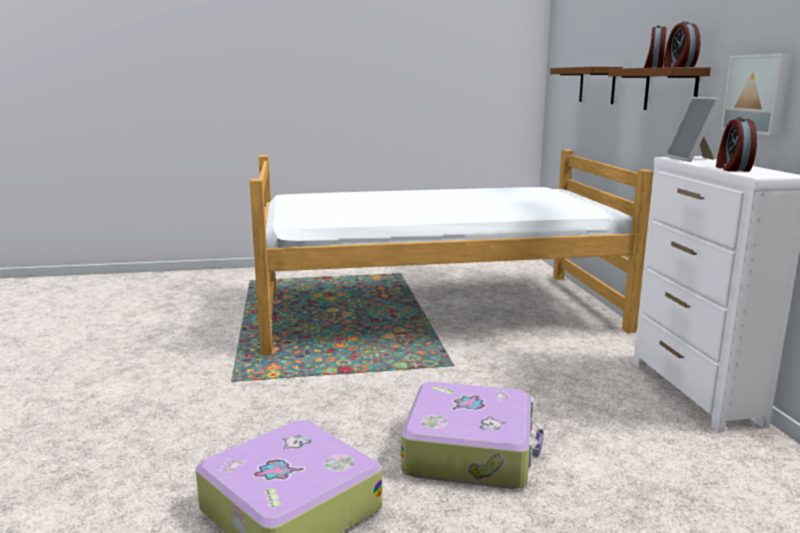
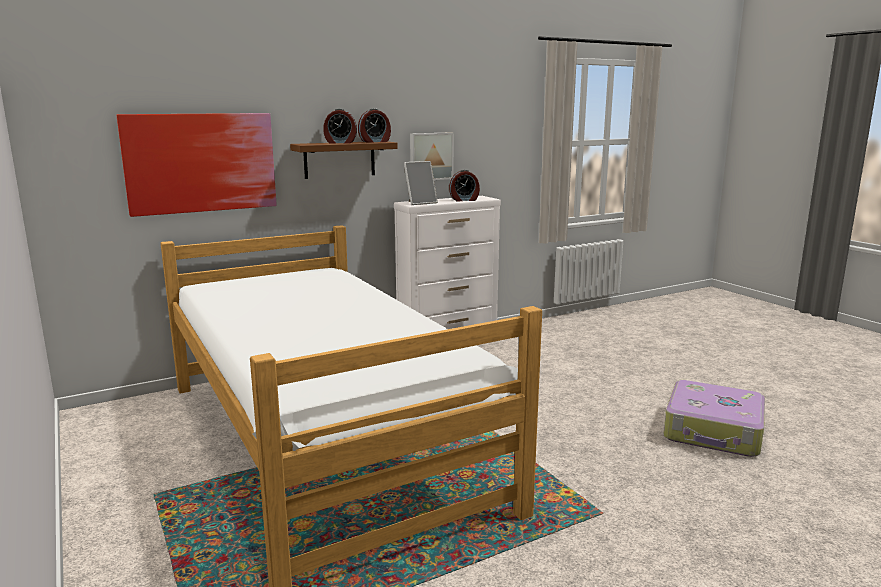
camera: 110 degrees left, 0 degrees up
suitcase [401,382,544,489] -> none
brown shelf [550,67,623,104] -> picture [117,113,277,217]

